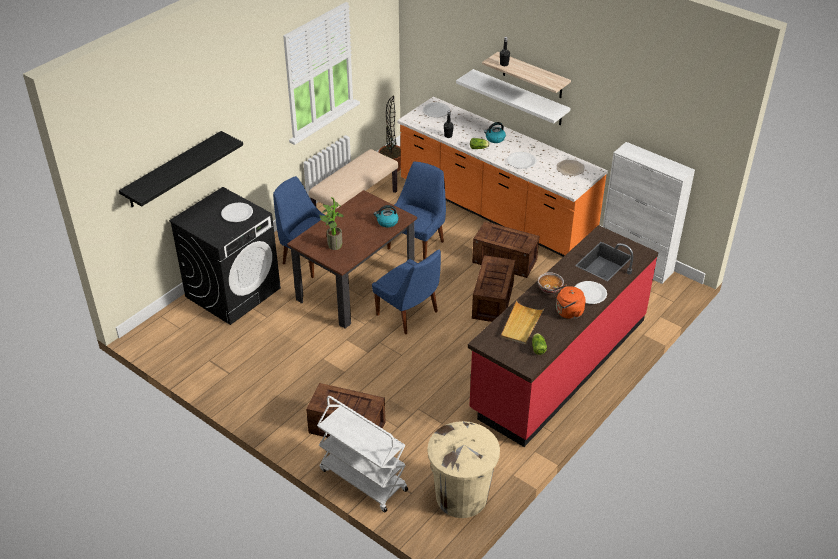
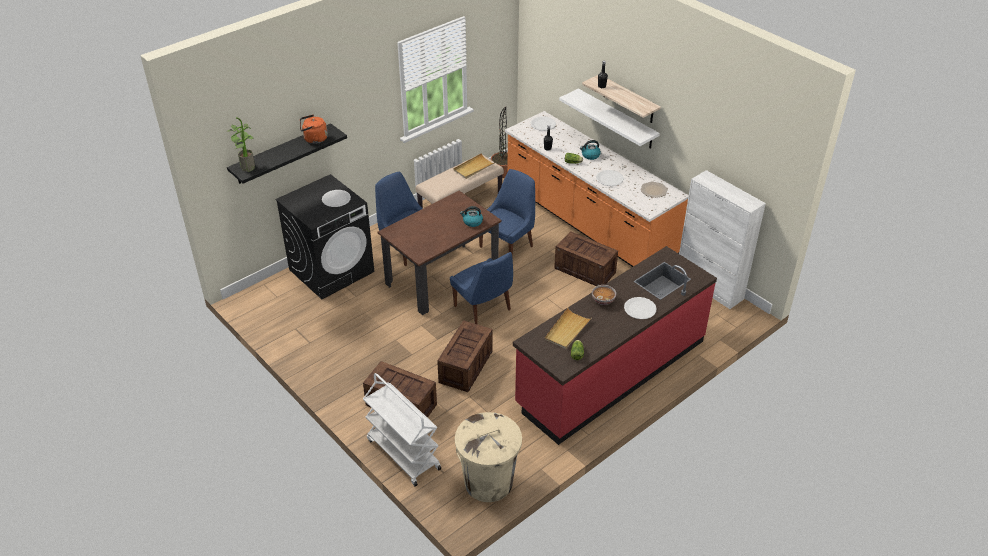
camera: 10 degrees right, 0 degrees up
potted plant [319,197,344,250] -> potted plant moved to [226,117,255,172]
crate [472,255,515,322] -> crate moved to [437,320,493,392]
orange kettle [552,285,586,319] -> orange kettle moved to [300,115,328,144]
none -> beige tray [453,153,496,179]

